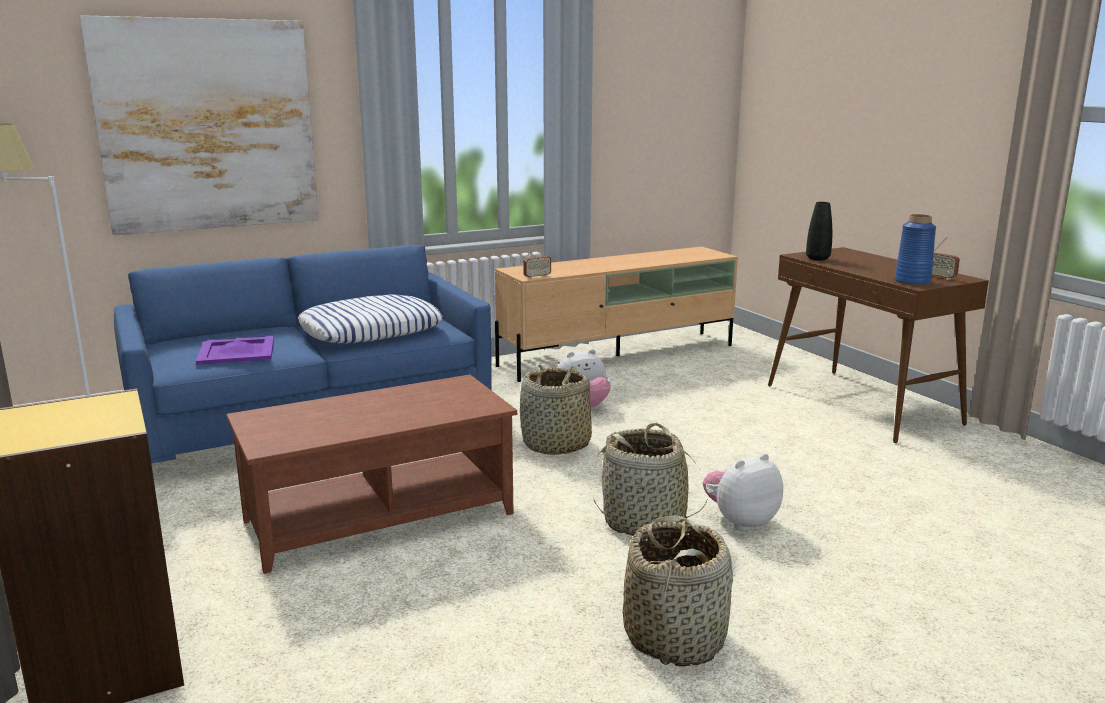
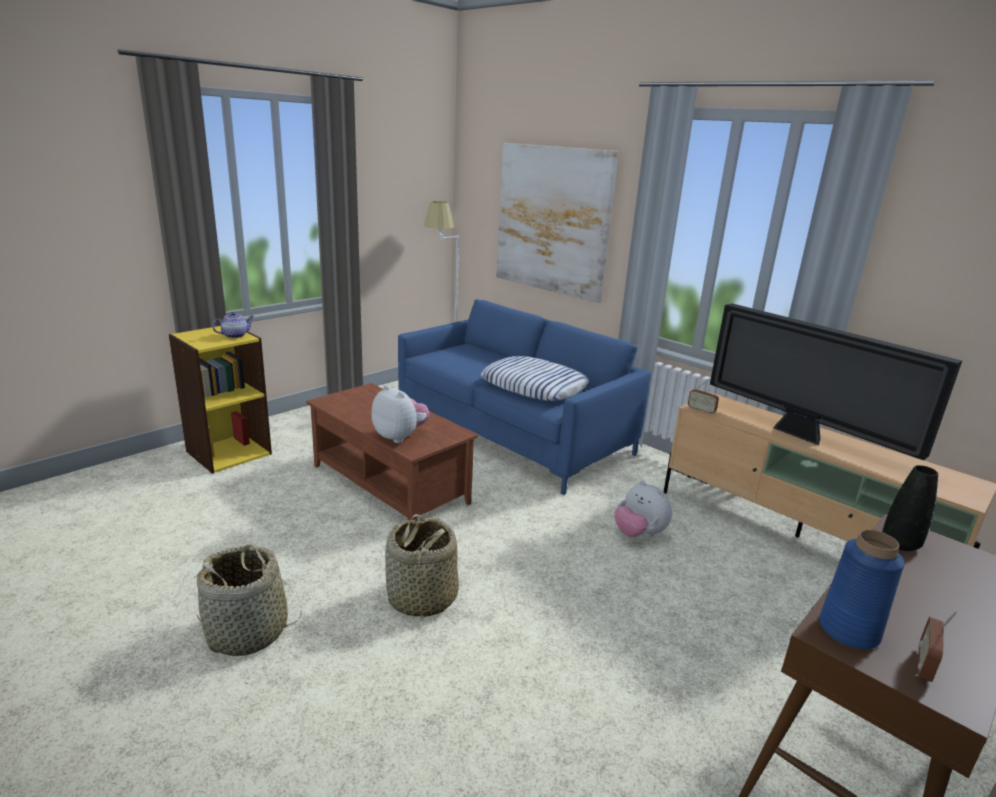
camera: 70 degrees right, 5 degrees up
purple tray [196,336,274,365] -> none
basket [520,364,592,455] -> none
plush toy [703,453,783,531] -> plush toy moved to [371,385,430,443]
none -> teapot [212,312,254,338]
none -> television [710,303,962,460]

